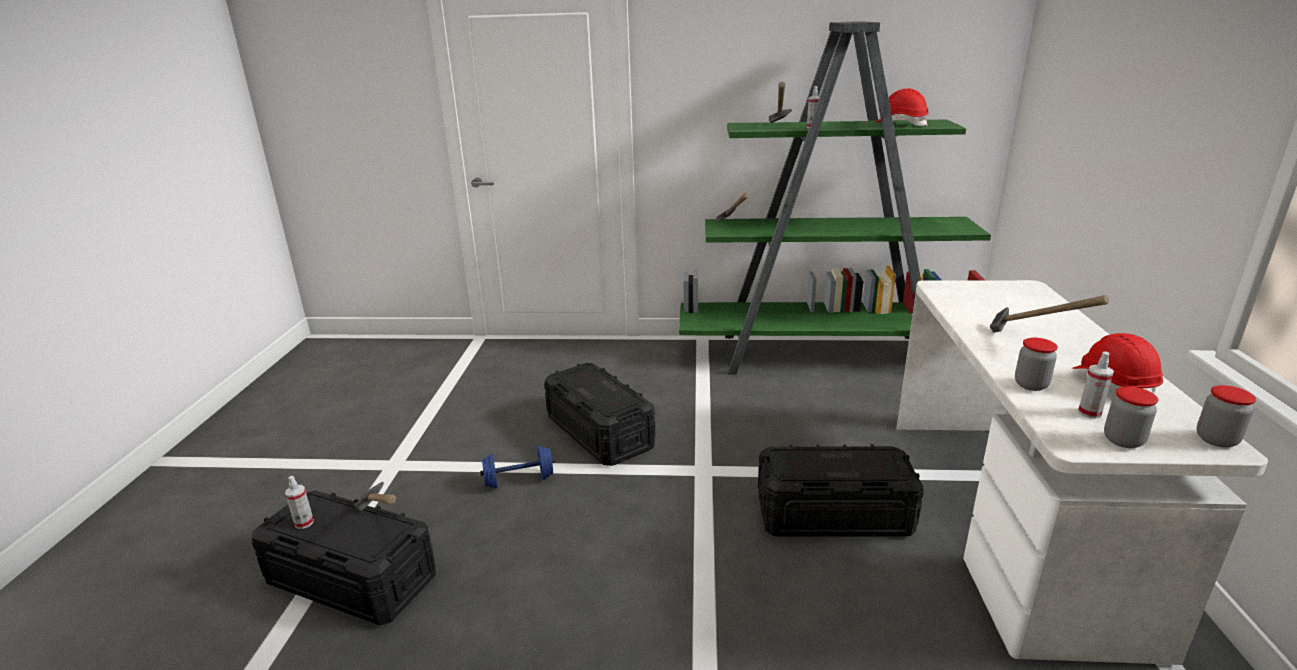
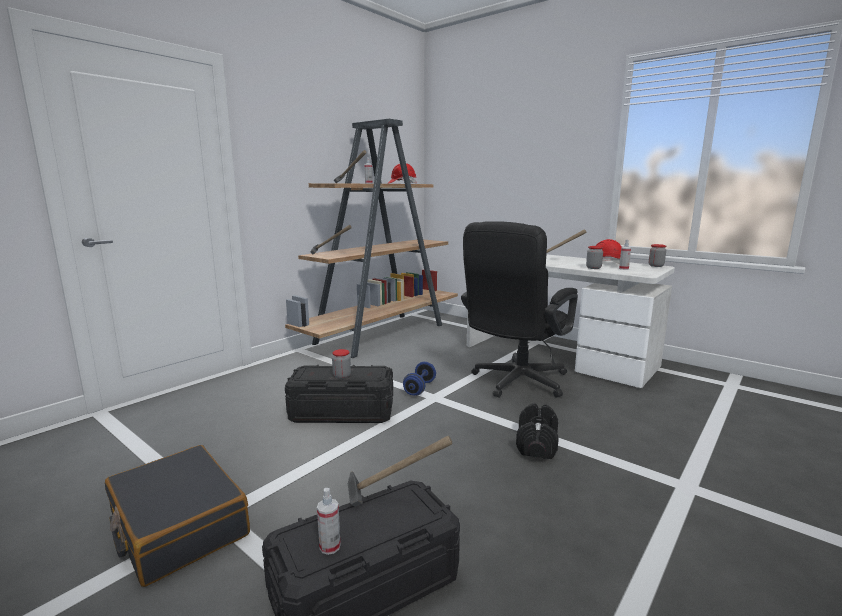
camera: 55 degrees left, 10 degrees down
blue dumbbell [480,446,555,489] -> blue dumbbell moved to [403,362,436,396]
green bookcase [679,21,991,374] -> brown bookcase [285,119,458,358]
black storage box [758,444,924,536] -> black office chair [461,221,578,398]
jar [1104,386,1159,448] -> jar moved to [332,349,351,379]
none -> black suitcase [105,445,250,587]
none -> black dumbbell [516,403,558,459]

